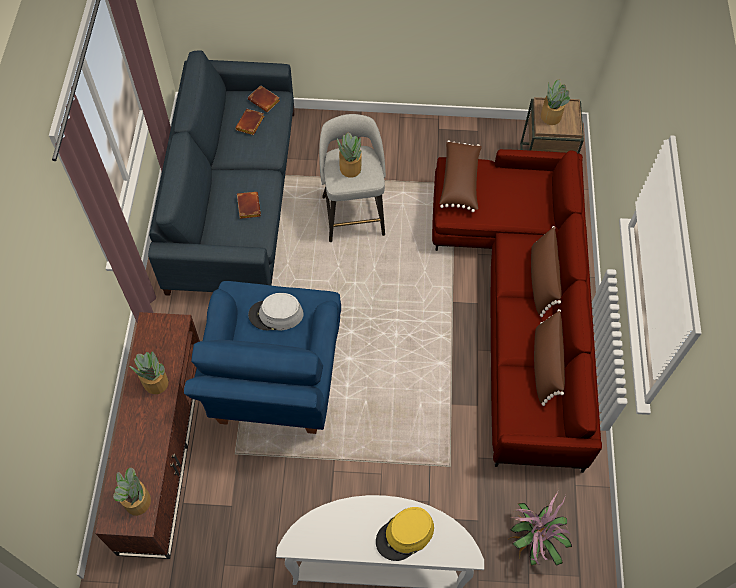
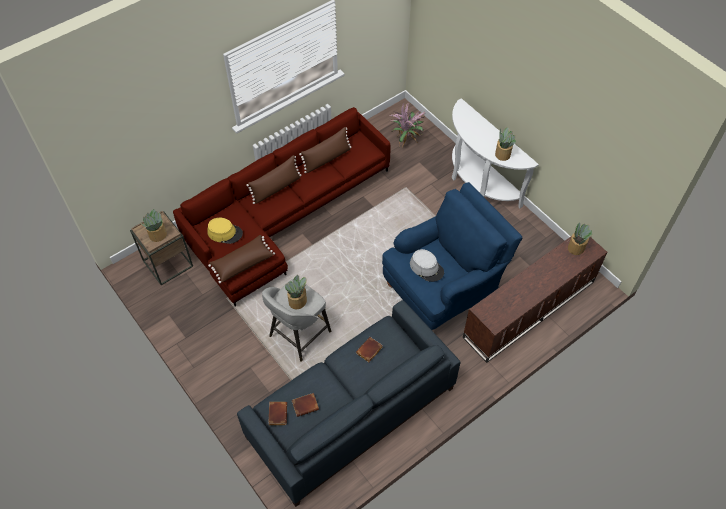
camera: 130 degrees left, 5 degrees down
potted plant [129,351,168,394] -> potted plant moved to [495,127,516,161]
yellow hat [376,507,434,561] -> yellow hat moved to [208,218,243,244]

